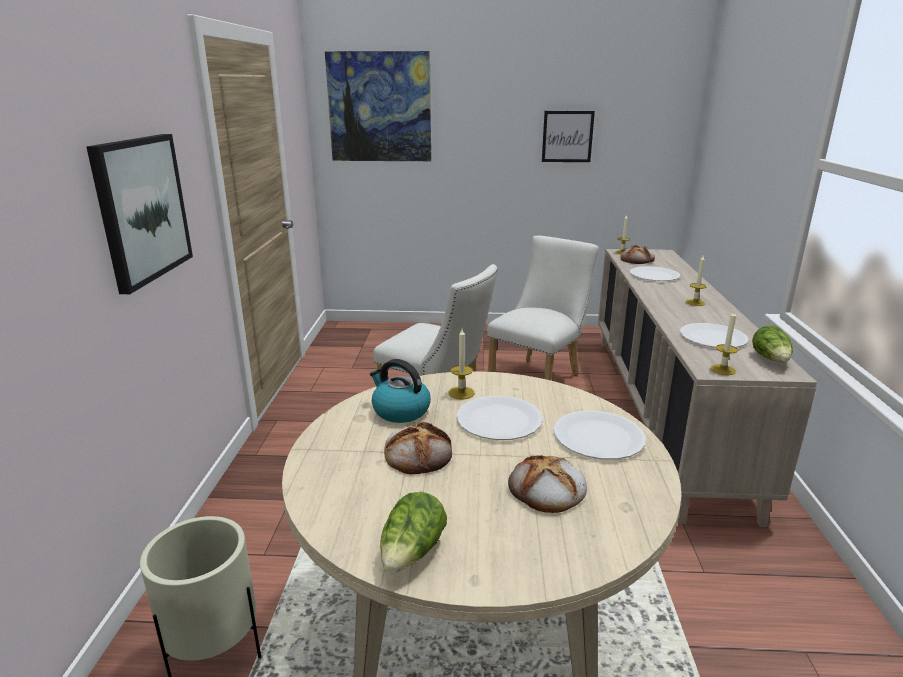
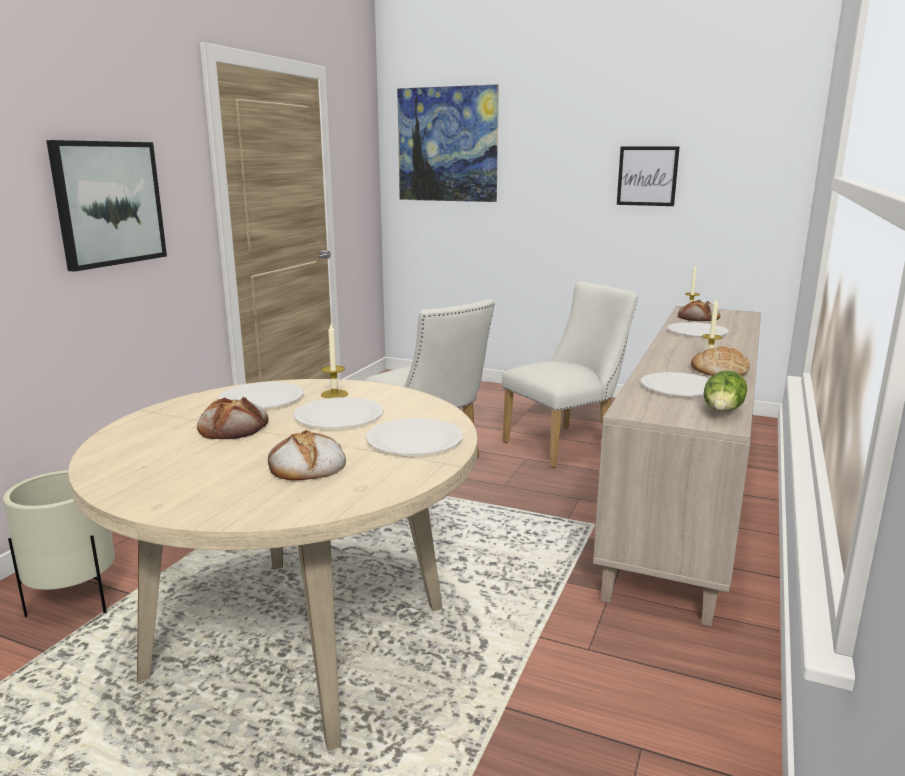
camera: 20 degrees right, 5 degrees down
kettle [370,359,431,423] -> white plate [218,382,304,409]
lettuce [380,492,447,573] -> none
candle [710,309,738,375] -> none
none -> bread [691,346,750,376]

